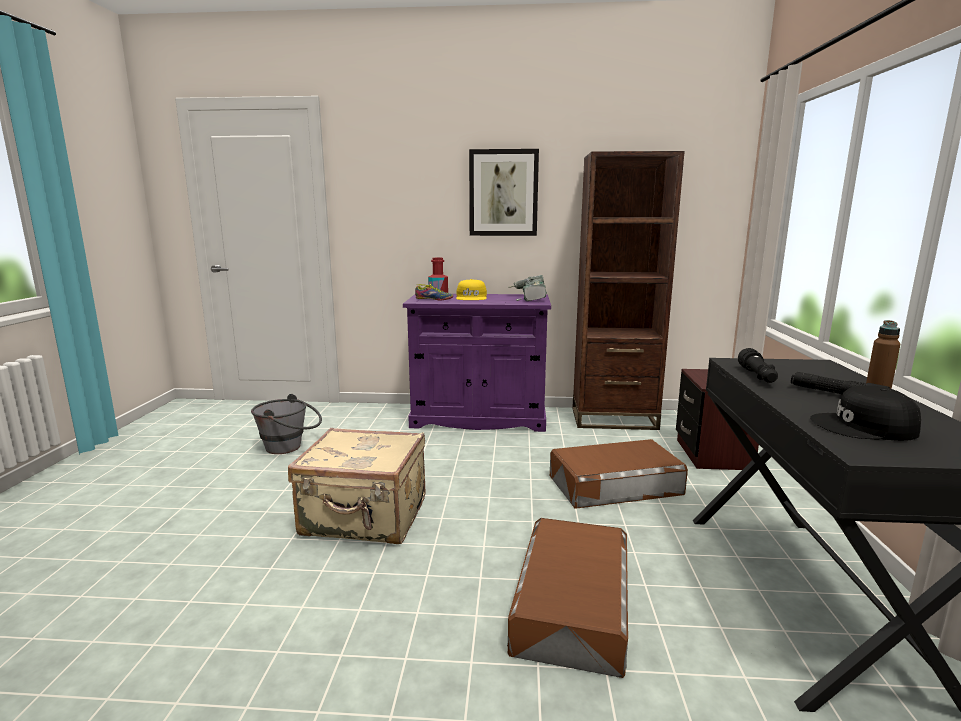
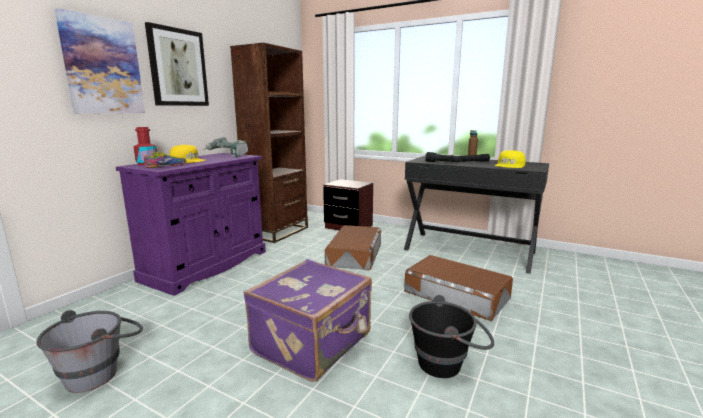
camera: 65 degrees left, 0 degrees up
beige suitcase [288,428,425,544] -> purple suitcase [243,259,372,382]
black cap [810,385,921,441] -> yellow cap [495,150,526,168]
none -> picture [54,8,145,114]
none -> black bucket [409,295,494,378]

